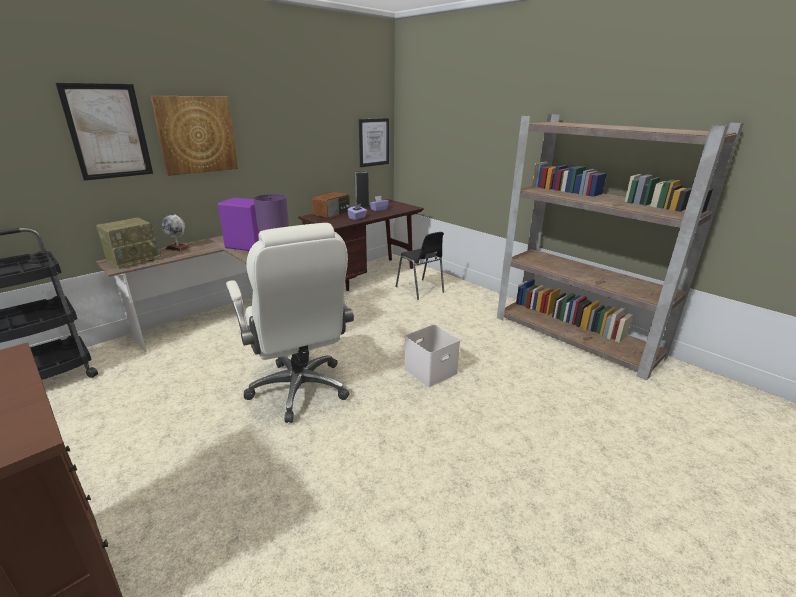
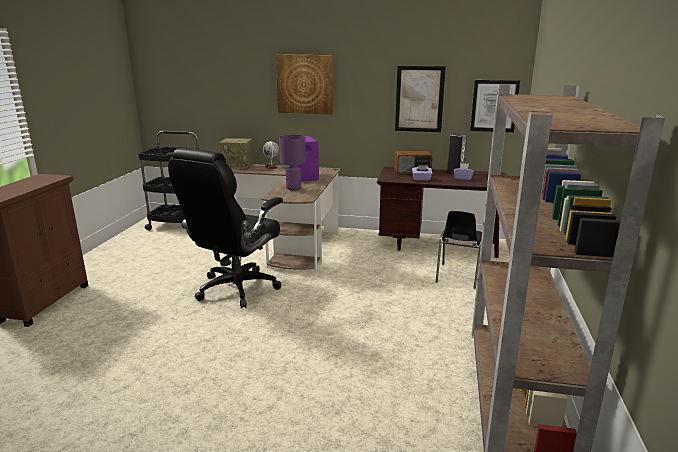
camera: 55 degrees right, 5 degrees down
picture [55,83,153,181] -> picture moved to [395,66,446,132]
white office chair [226,223,354,423] -> black office chair [168,148,283,308]
white storage box [404,325,460,388] -> none

